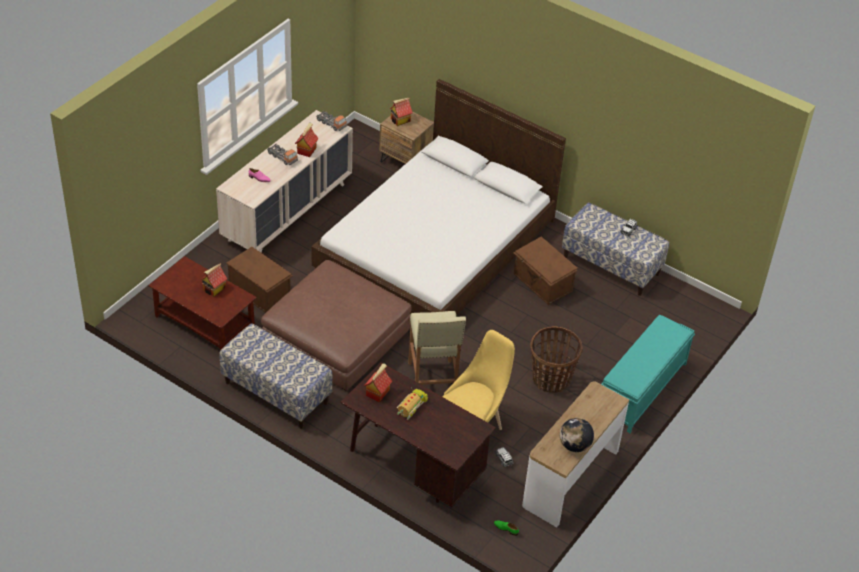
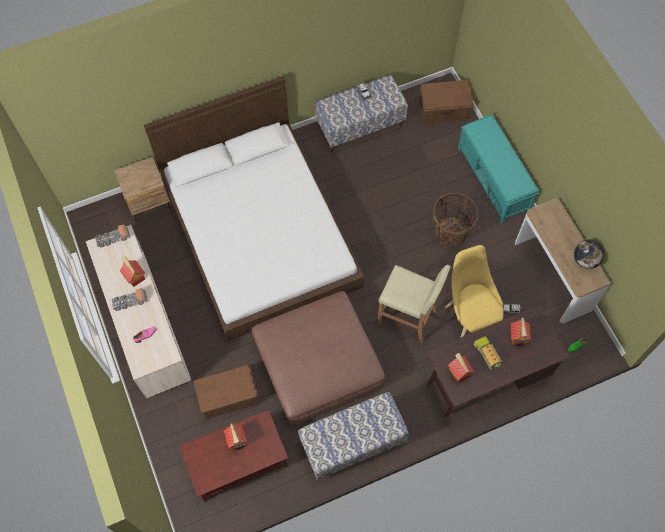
camera: 55 degrees left, 20 degrees up
toy house [390,97,413,126] -> toy house moved to [510,317,531,346]
brown storage box [514,237,578,305] -> brown storage box moved to [420,80,474,125]

